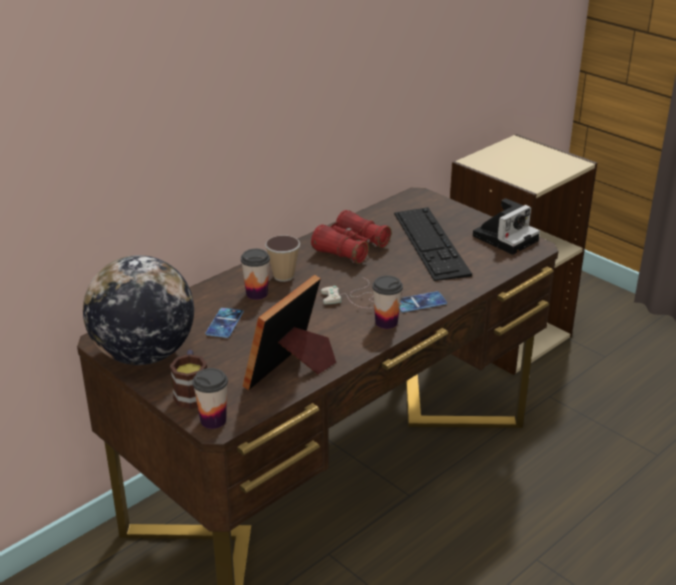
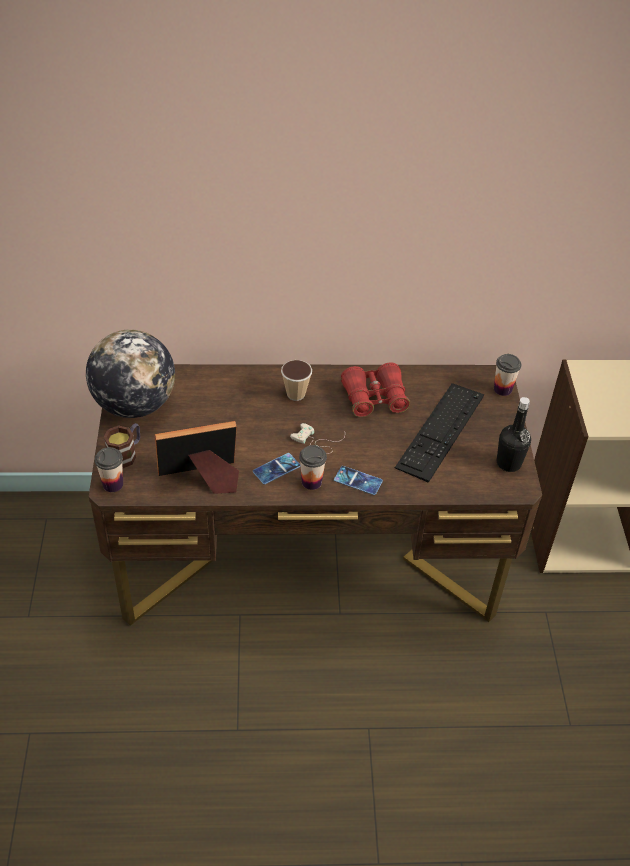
camera: 40 degrees right, 15 degrees up
phone [205,308,243,338] -> phone moved to [253,453,301,484]
cup [241,249,270,300] -> cup moved to [494,354,521,396]
camera [473,198,540,255] -> black bottle [497,397,531,472]

